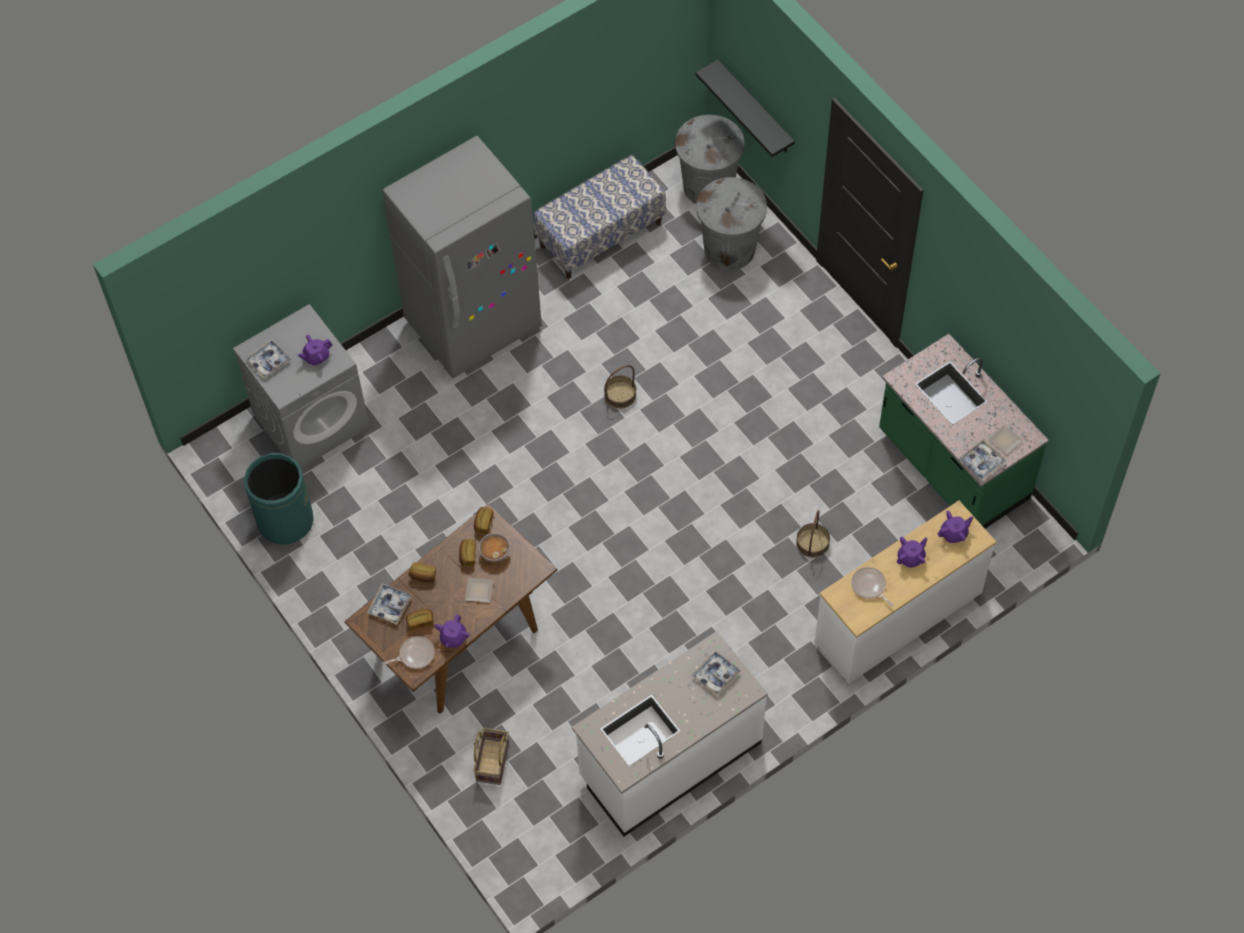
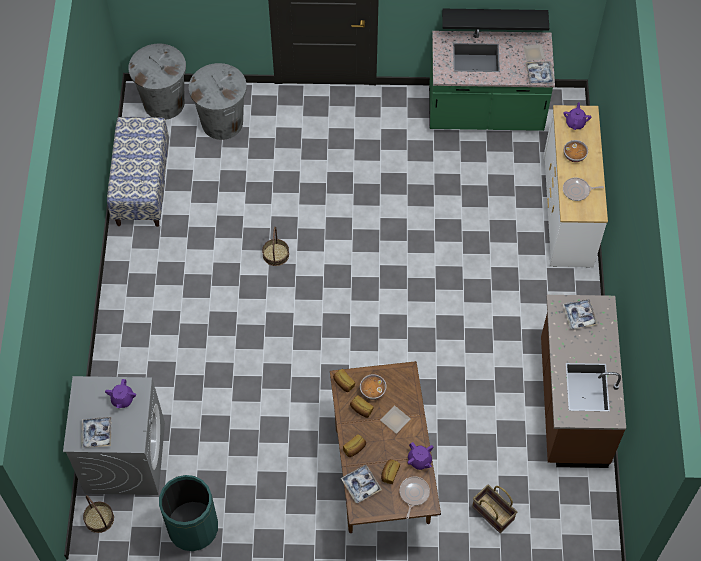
camera: 55 degrees left, 0 degrees up
grey fridge [382,136,542,378] -> none
white counter [572,631,768,836] -> brown counter [541,295,626,468]
black shelf [696,60,795,157] -> black shelf moved to [442,9,549,31]
basket [796,510,830,558] -> basket moved to [83,495,114,533]
purple teapot [897,537,928,568] -> bowl [564,140,588,162]

